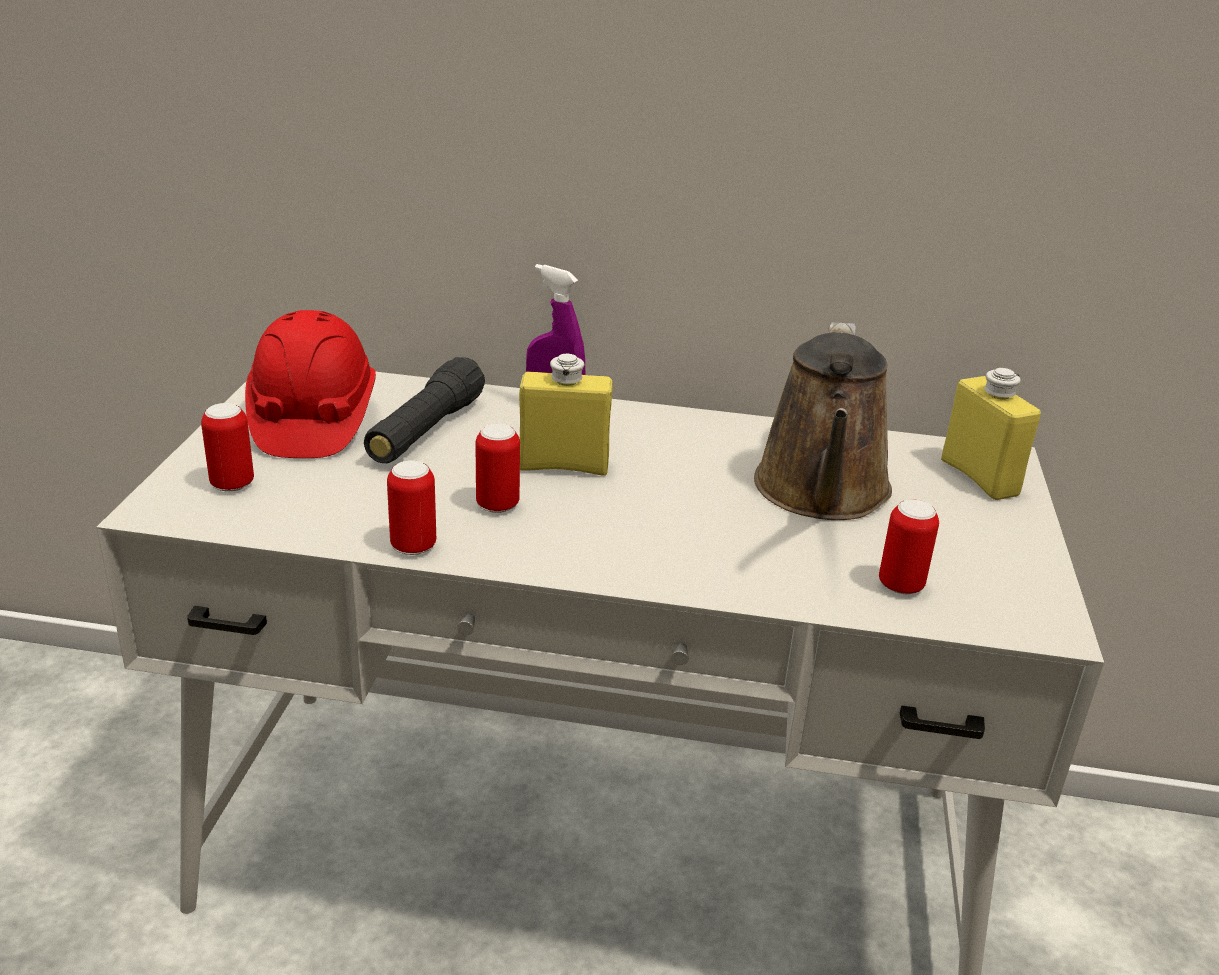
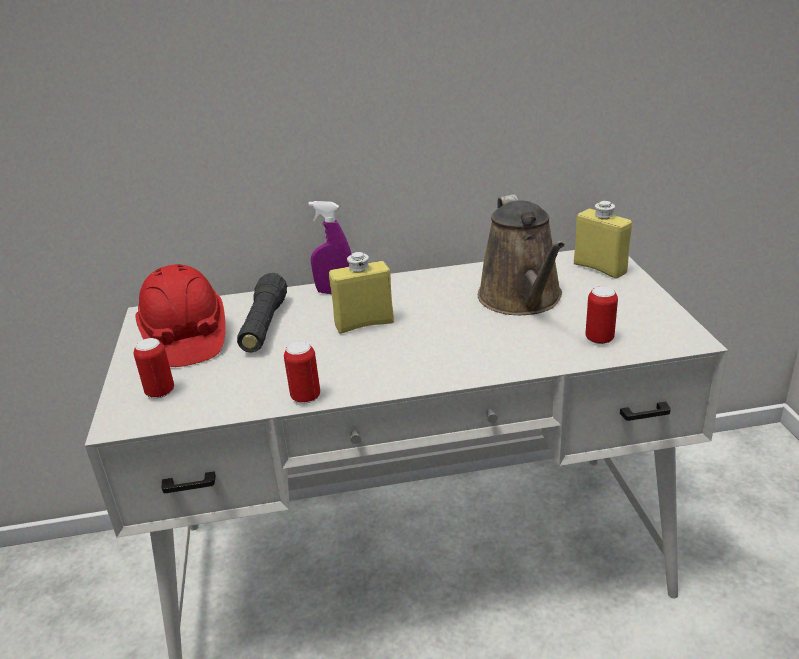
camera: 15 degrees left, 0 degrees up
can [475,424,520,513] -> none

